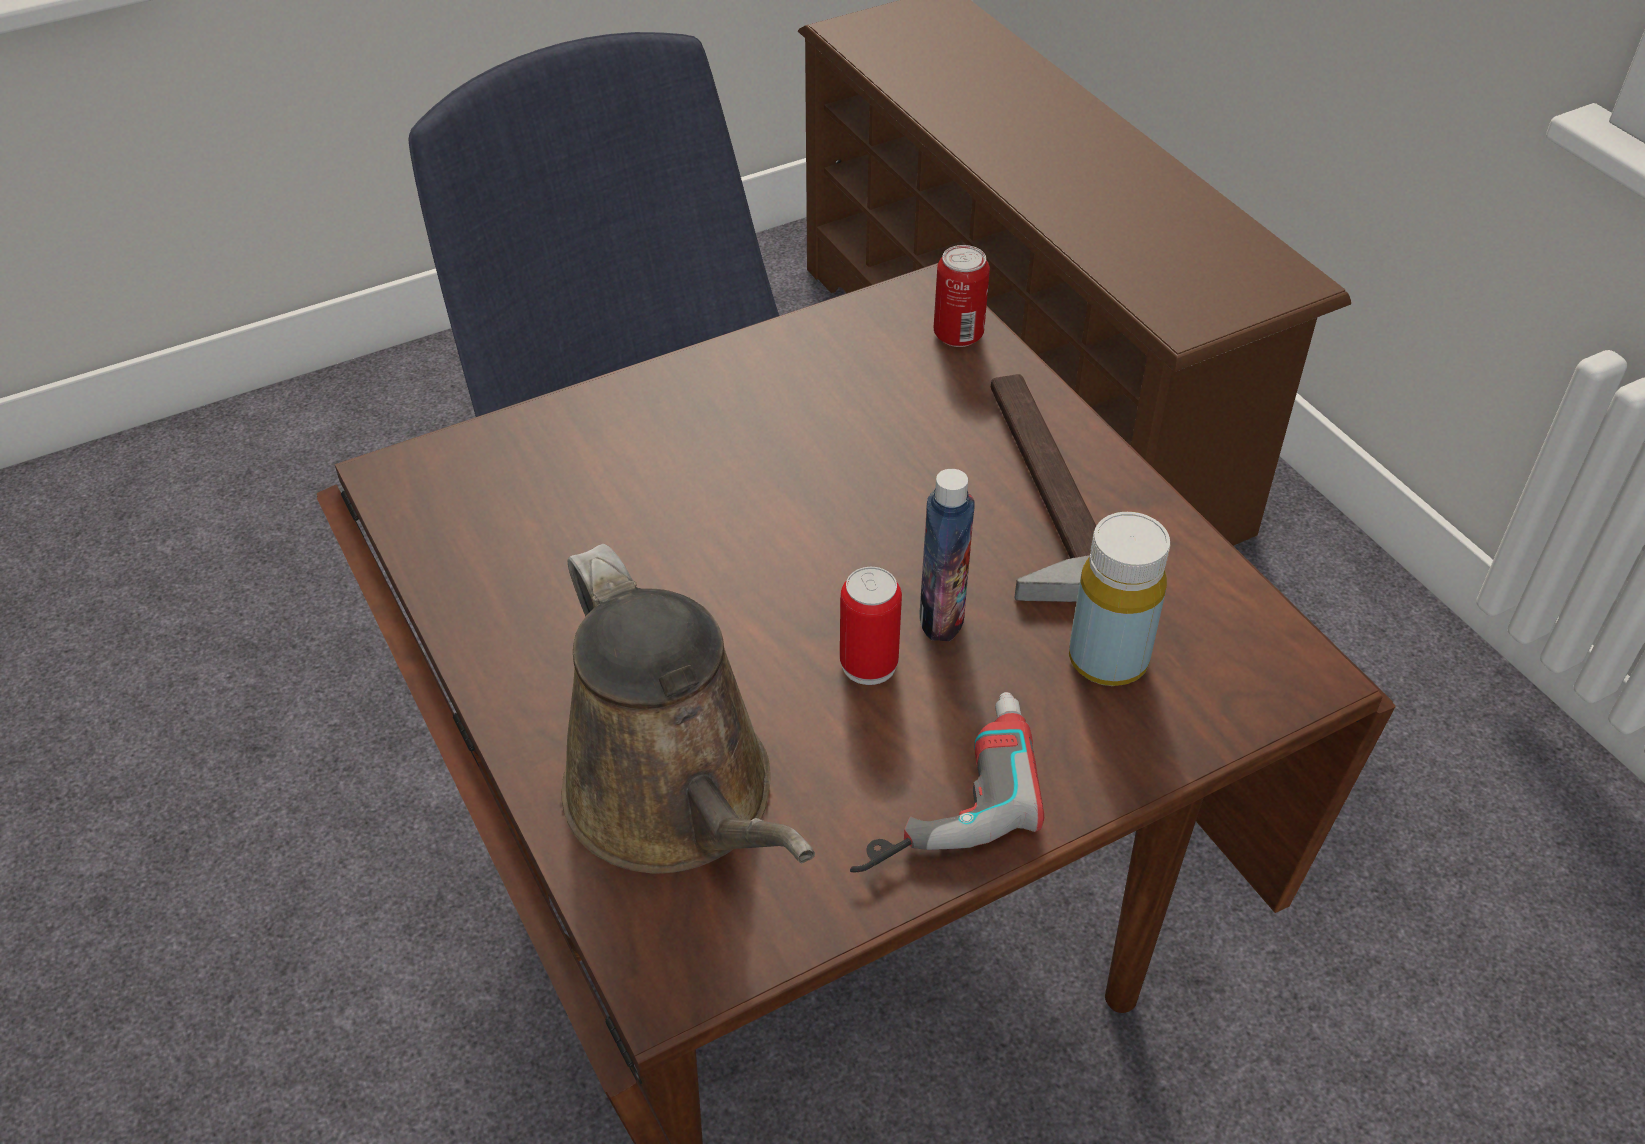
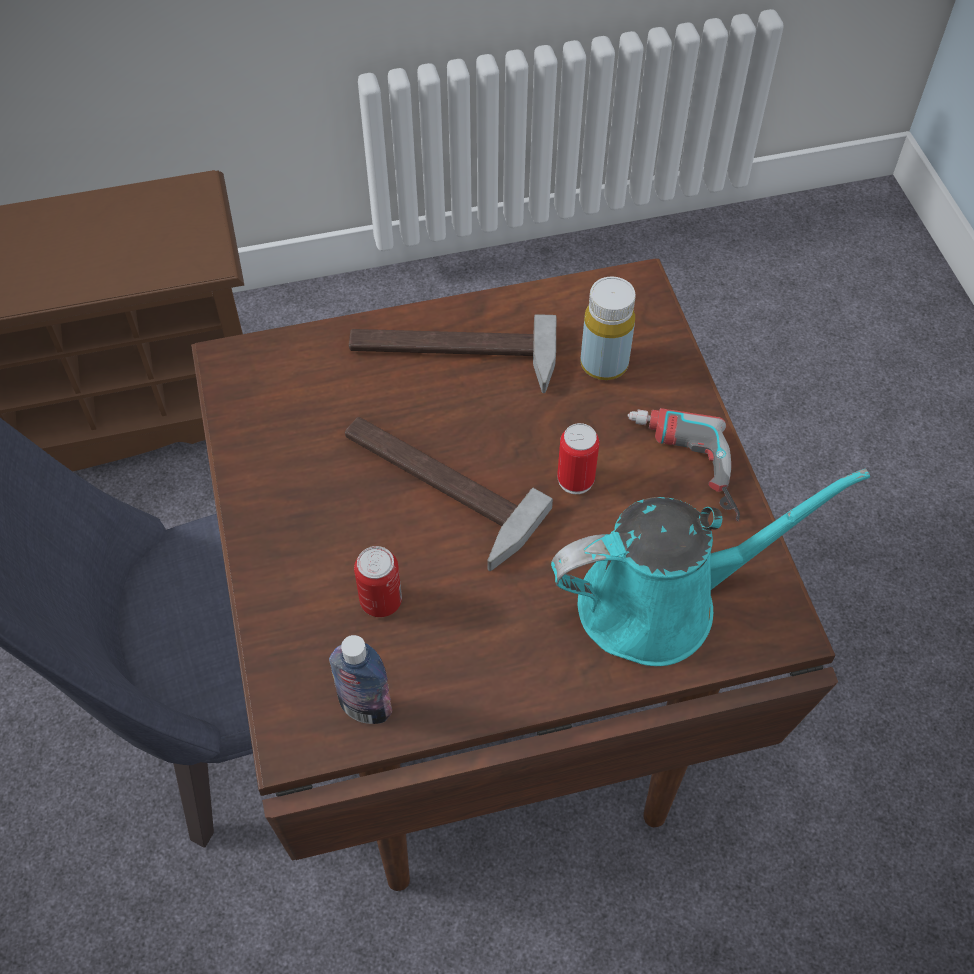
camera: 75 degrees left, 10 degrees up
brown watering can [561,544,815,874] -> turquoise watering can [551,469,870,666]
bottle [919,469,975,641] -> bottle moved to [329,635,392,724]
can [934,245,990,347] -> can moved to [354,546,402,617]
none -> hammer [345,417,553,571]

